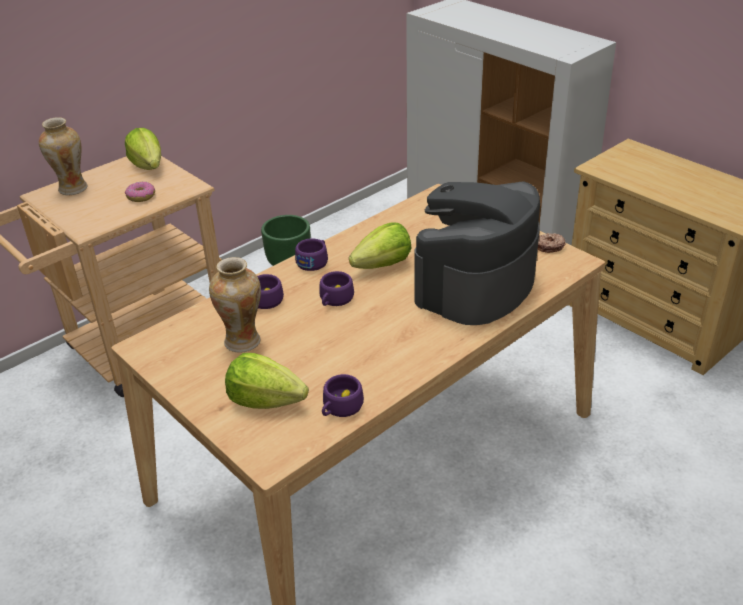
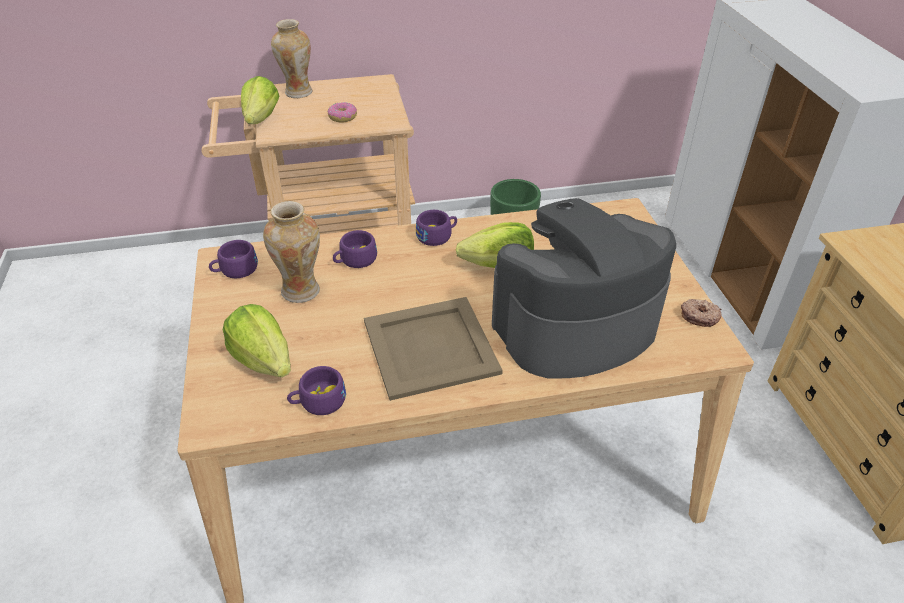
camera: 30 degrees right, 5 degrees up
lettuce [125,128,161,170] -> lettuce moved to [241,76,280,124]
purple cup [319,271,354,306] -> purple cup moved to [209,240,258,278]
none -> beige tray [364,297,503,401]

